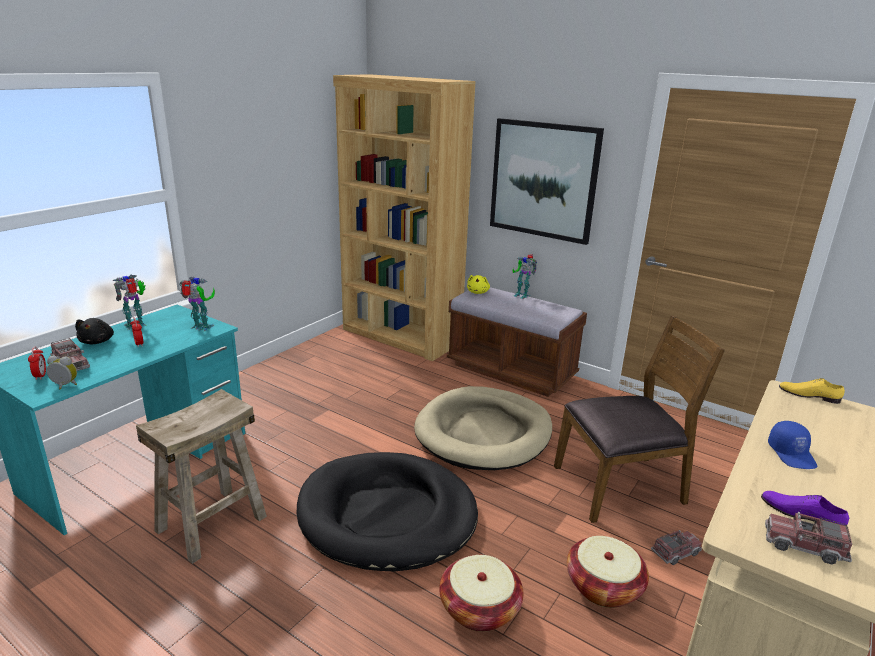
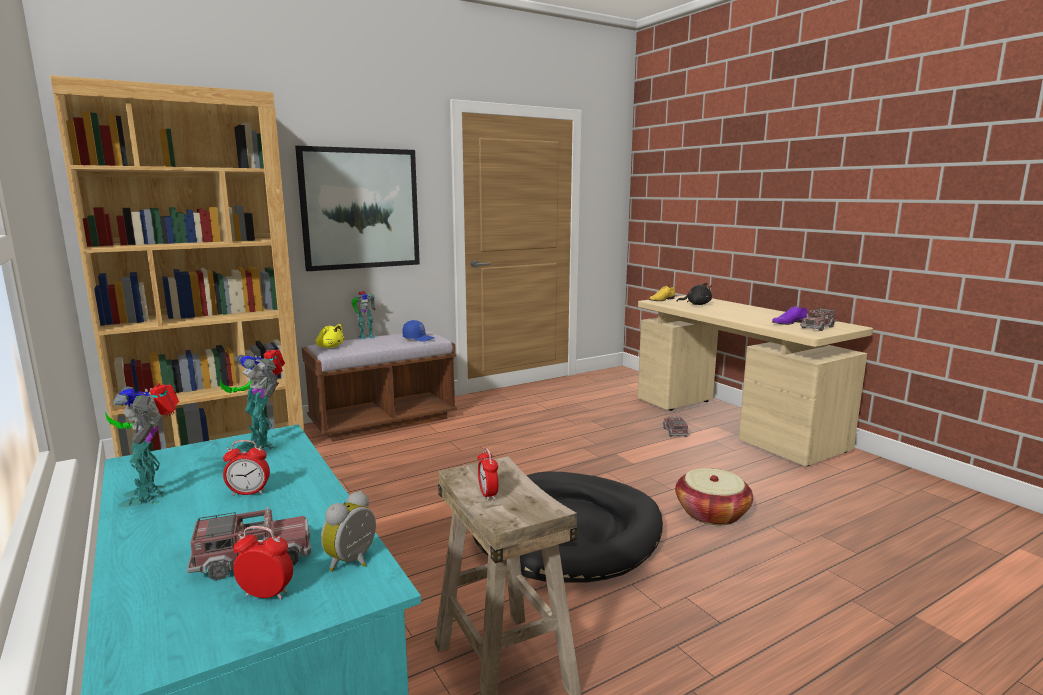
camera: 65 degrees left, 10 degrees down
black plush toy [75,318,114,344] -> black plush toy moved to [677,283,712,305]
toy robot [179,276,215,332] -> toy robot turned 90 degrees counterclockwise [220,349,285,452]
beige dog bed [414,386,552,470] -> none
brown chair [554,315,725,523] -> none
basket [567,536,649,608] -> none
blue cap [768,421,817,469] -> blue cap moved to [403,320,435,342]
none -> alarm clock [478,447,498,501]

